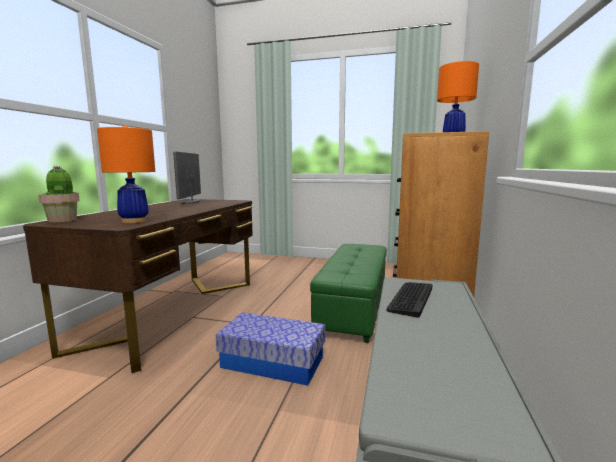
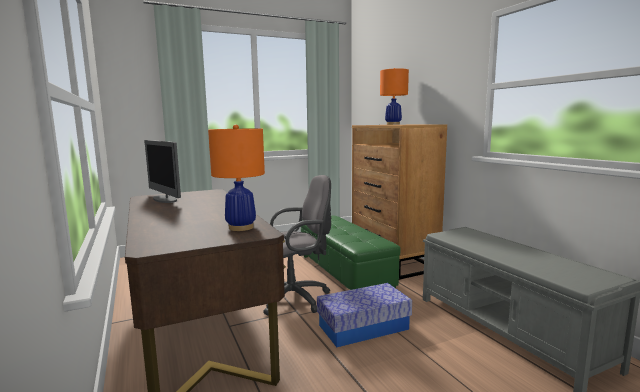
camera: 40 degrees left, 0 degrees up
potted plant [38,166,80,222] -> none
keyboard [387,282,432,318] -> none
none -> grey office chair [263,175,331,316]

